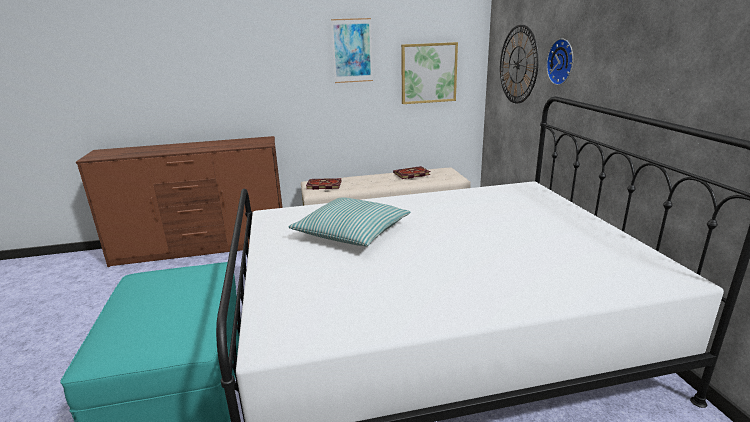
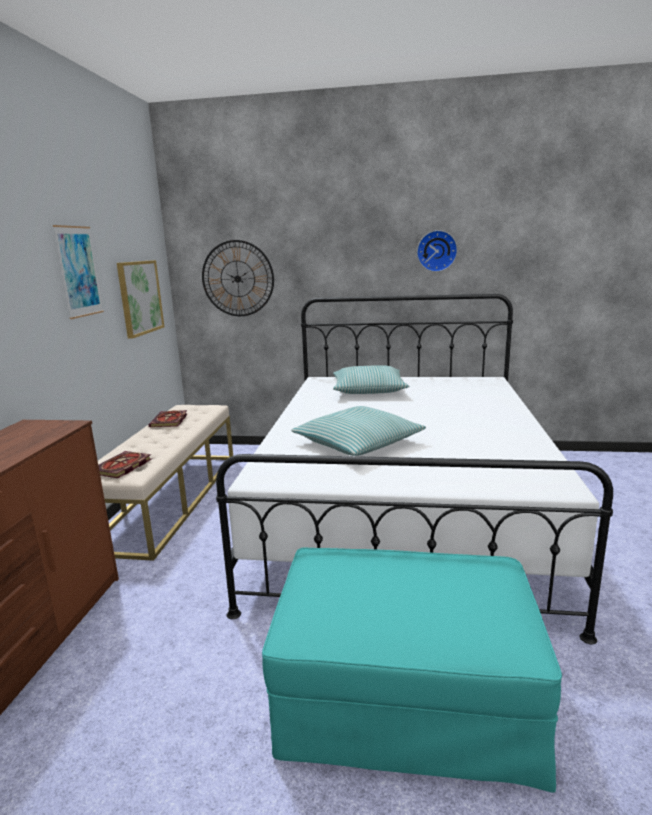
camera: 70 degrees left, 5 degrees down
wall clock [546,38,573,85] -> wall clock moved to [417,230,458,272]
none -> pillow [333,365,409,394]

